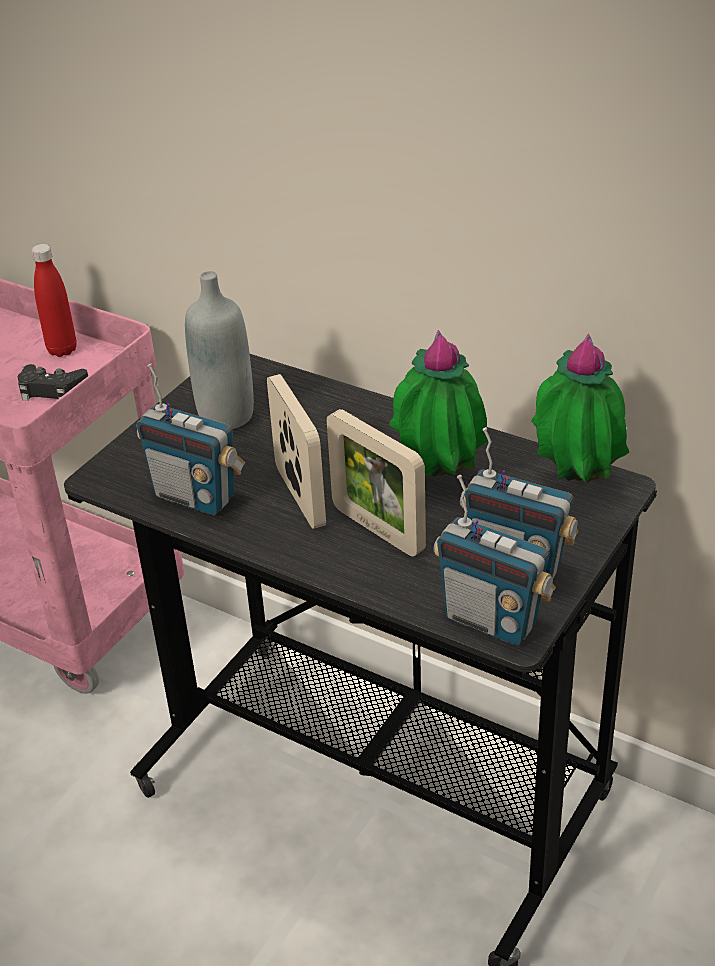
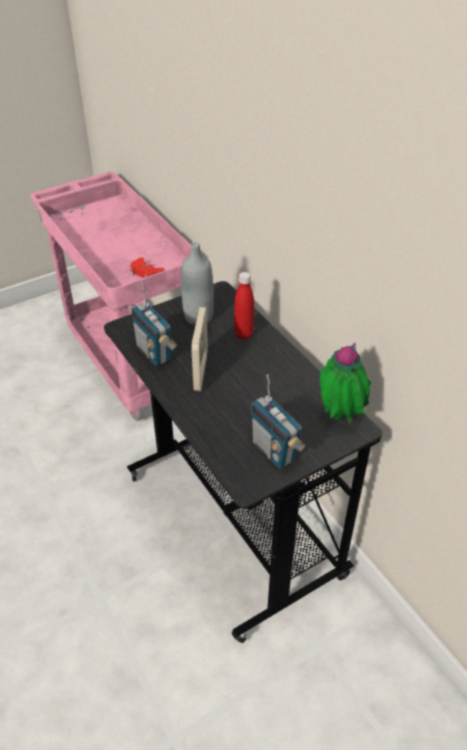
camera: 25 degrees right, 5 degrees up
black game controller [18,364,88,401] -> red game controller [130,258,165,278]
red bottle [31,244,77,357] -> red bottle moved to [234,272,254,339]
picture frame [327,409,426,556] -> none
potted plant [389,330,488,477] -> none
radio [433,475,556,645] -> none

